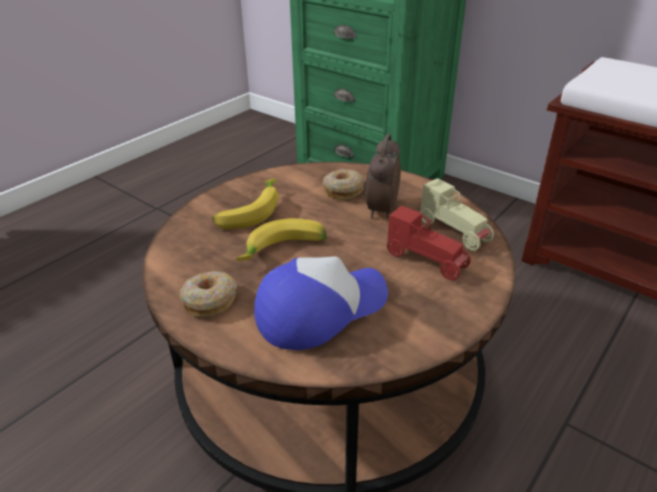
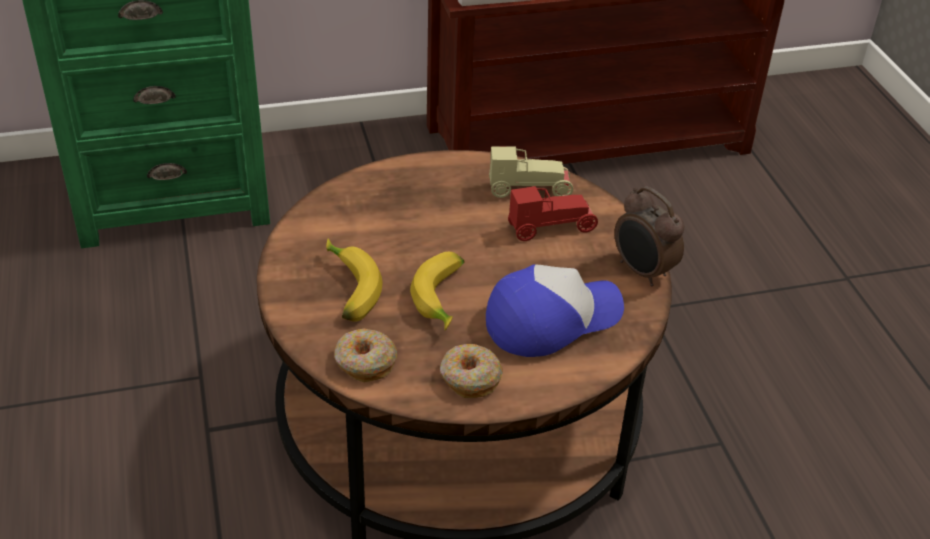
camera: 55 degrees left, 5 degrees up
cap [254,257,388,350] -> cap turned 60 degrees clockwise [486,264,624,357]
donut [323,169,364,200] -> donut moved to [334,329,397,382]
alarm clock [365,134,401,219] -> alarm clock moved to [614,186,685,286]

